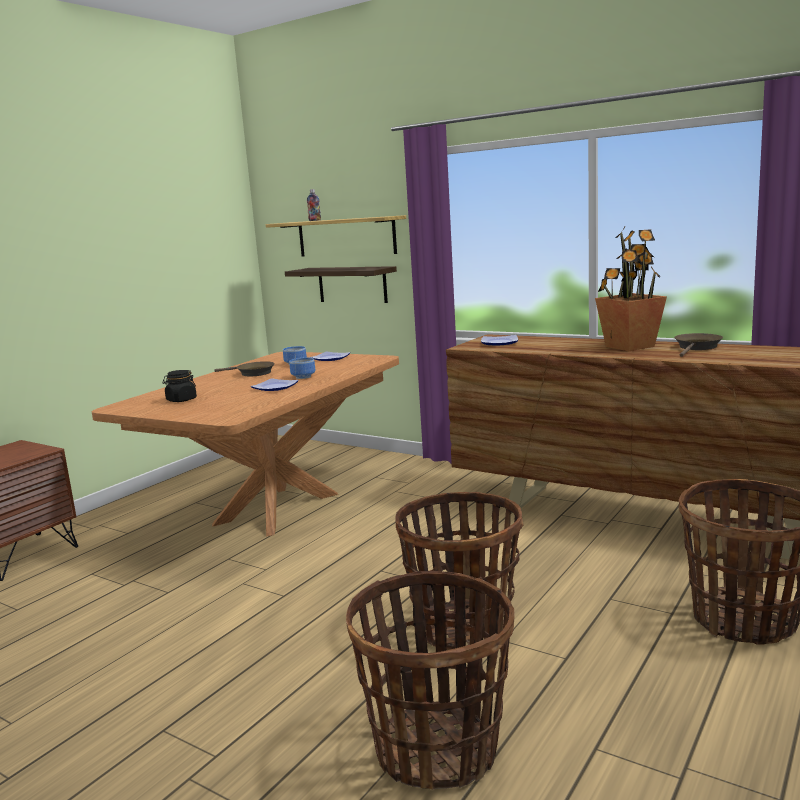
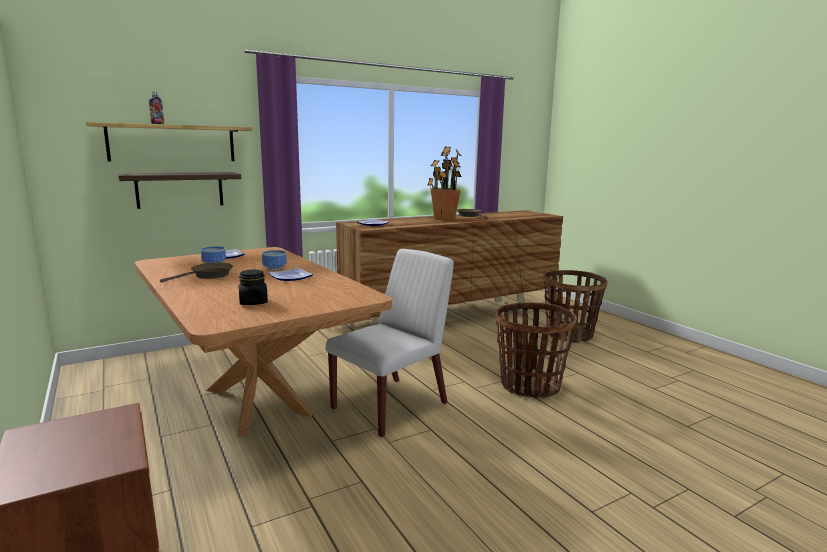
camera: 65 degrees left, 0 degrees up
basket [346,571,515,790] -> none
none -> white chair [326,249,454,437]

